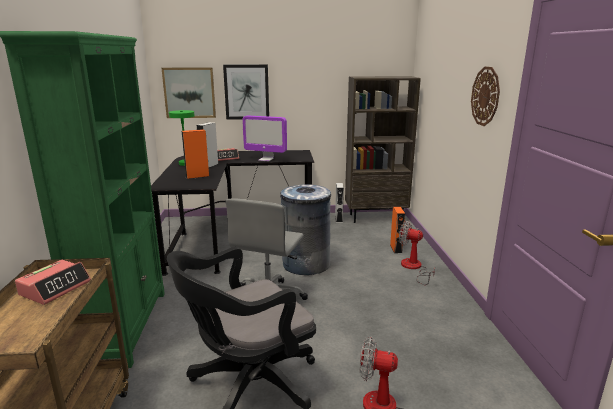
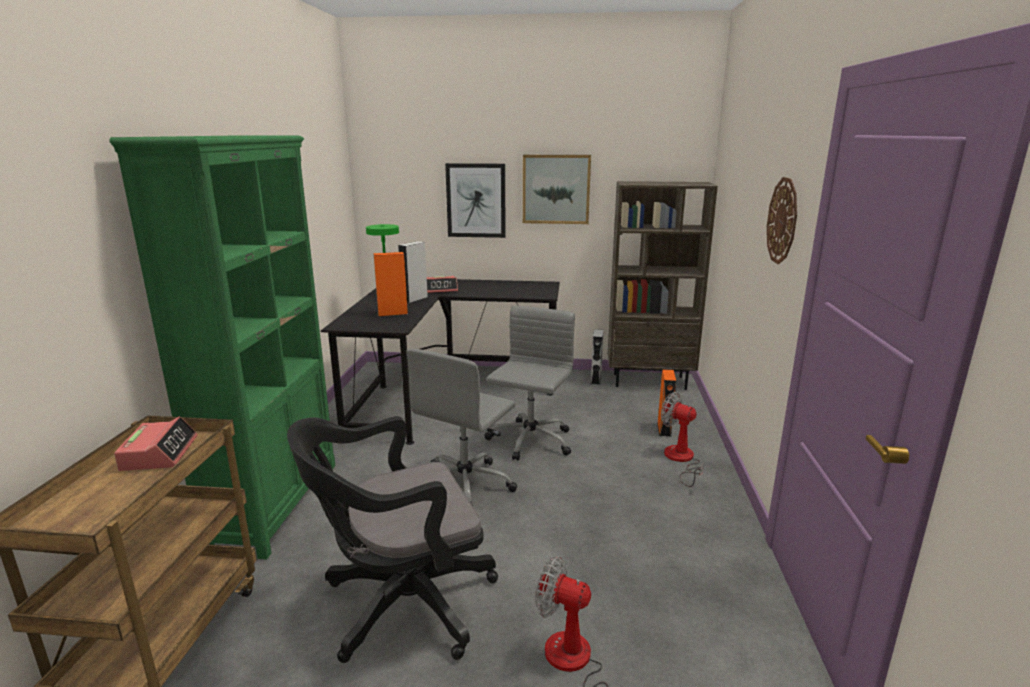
camera: 10 degrees right, 0 degrees up
alarm clock [15,260,91,305] -> alarm clock turned 45 degrees counterclockwise [114,417,198,471]
picture [161,68,216,118] -> picture moved to [523,155,591,224]
monitor [242,116,287,161] -> none
grey trash can [280,184,331,275] -> grey office chair [485,306,575,461]

